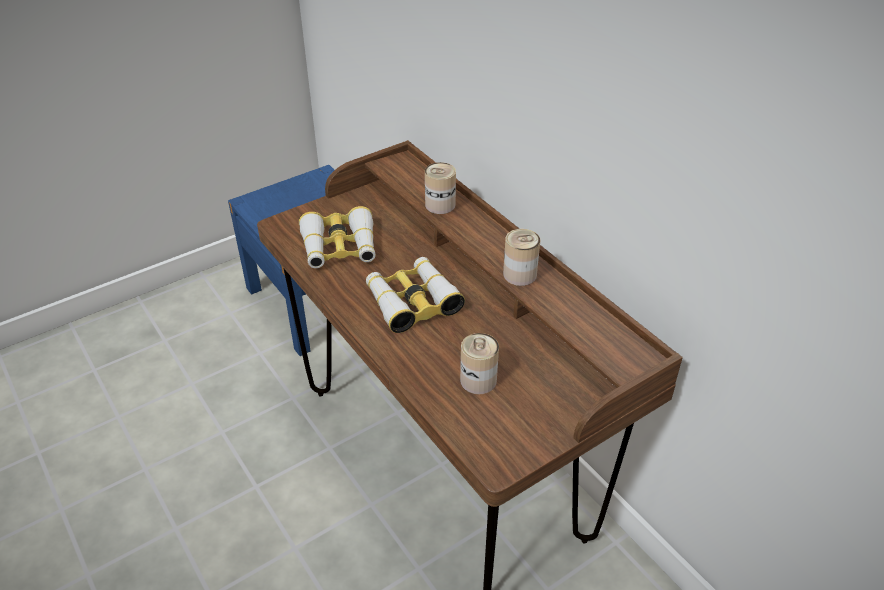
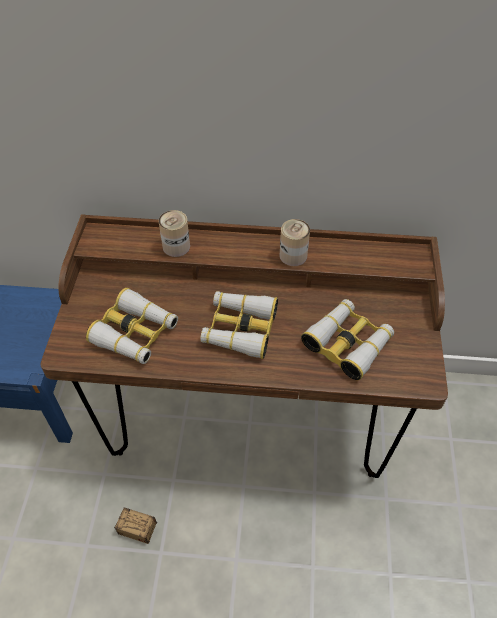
camera: 50 degrees left, 10 degrees up
can [460,333,499,394] -> binoculars [301,299,394,380]
none -> storage box [114,507,196,544]

